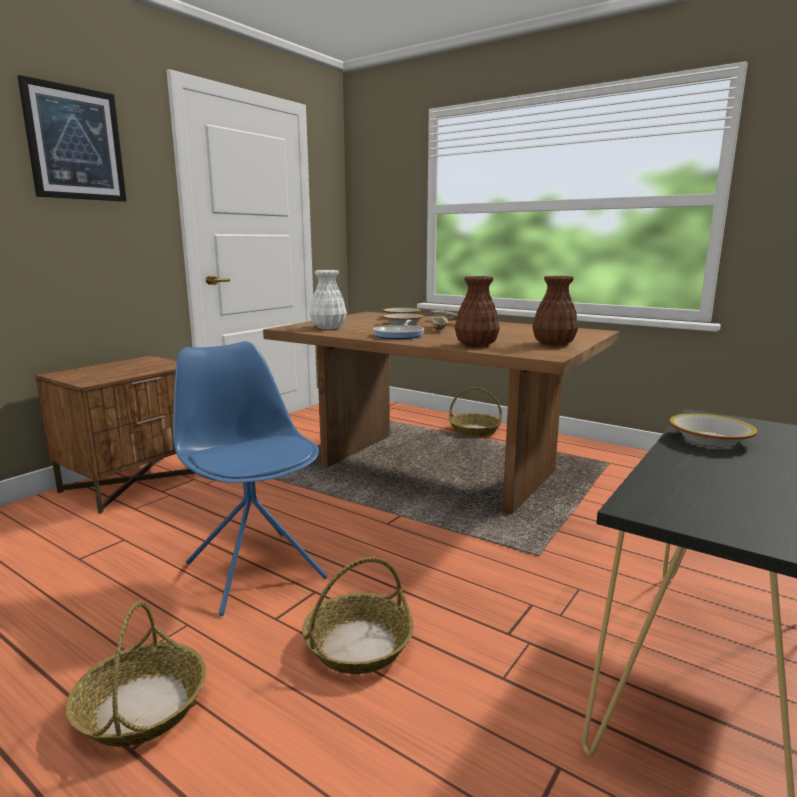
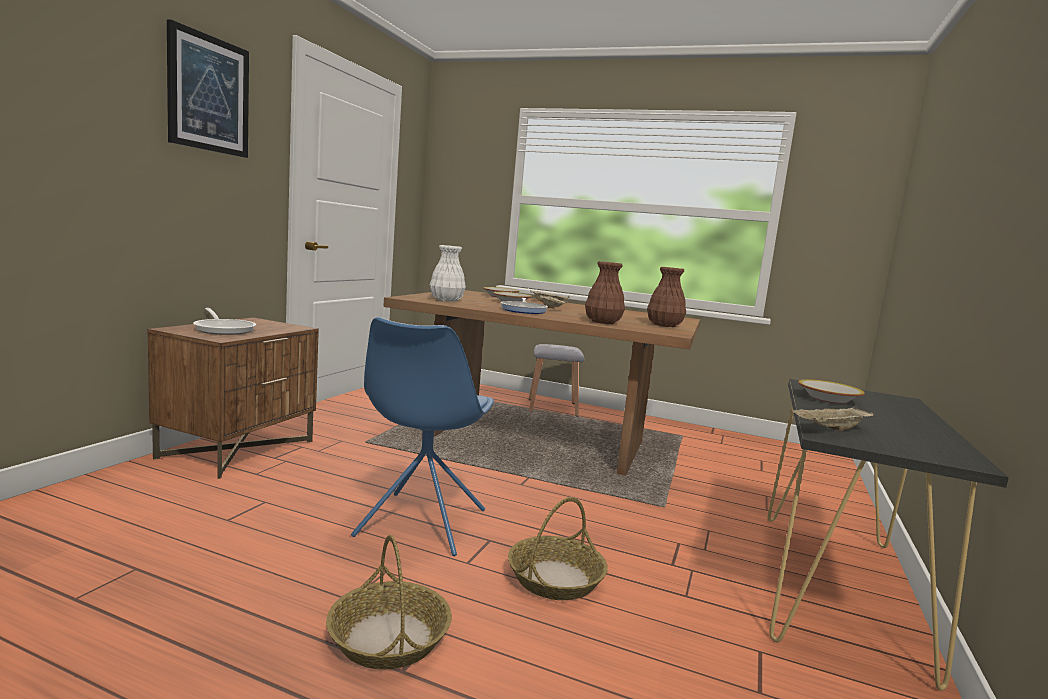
camera: 15 degrees left, 5 degrees down
blue chair [173,341,328,616] -> blue chair turned 120 degrees counterclockwise [351,317,494,556]
basket [449,387,502,437] -> grey stool [529,344,584,417]
none -> frying pan [193,308,256,335]
none -> beige tray [792,406,874,431]

